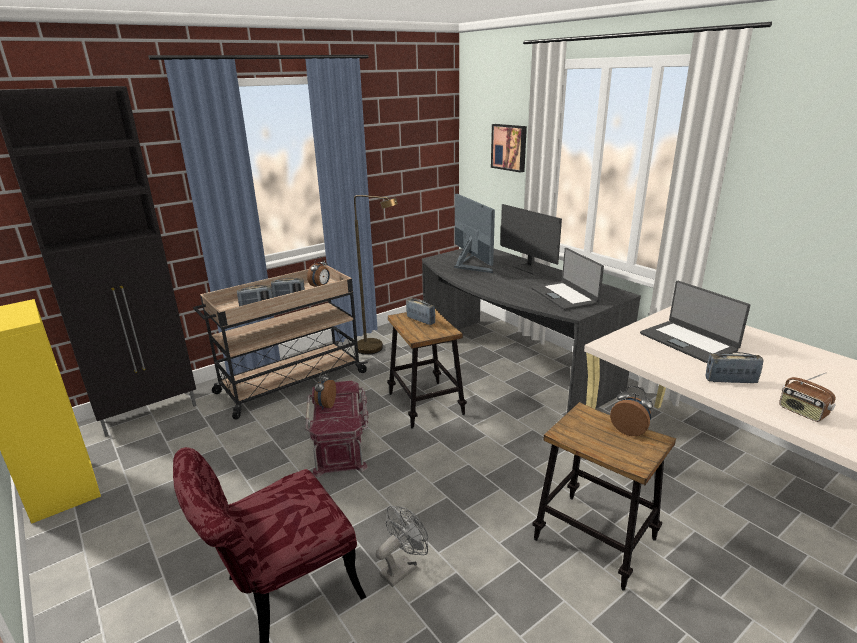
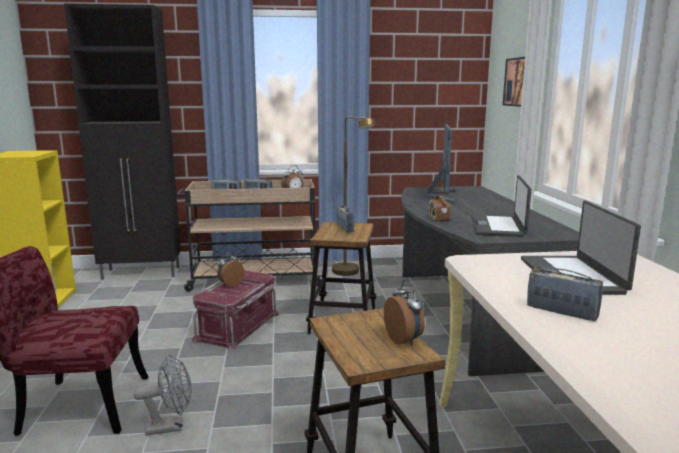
camera: 30 degrees right, 10 degrees down
monitor [500,204,562,275] -> none
radio [779,372,836,422] -> radio moved to [429,187,450,222]

